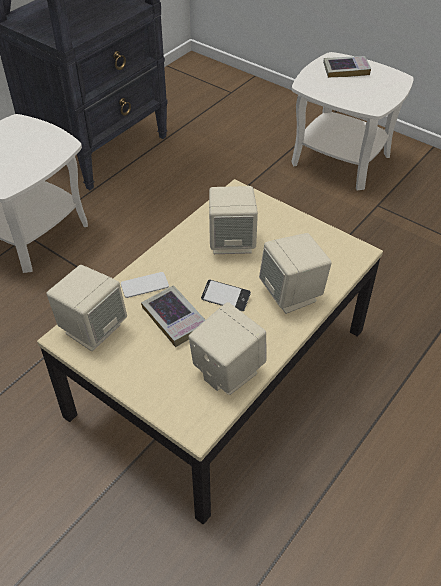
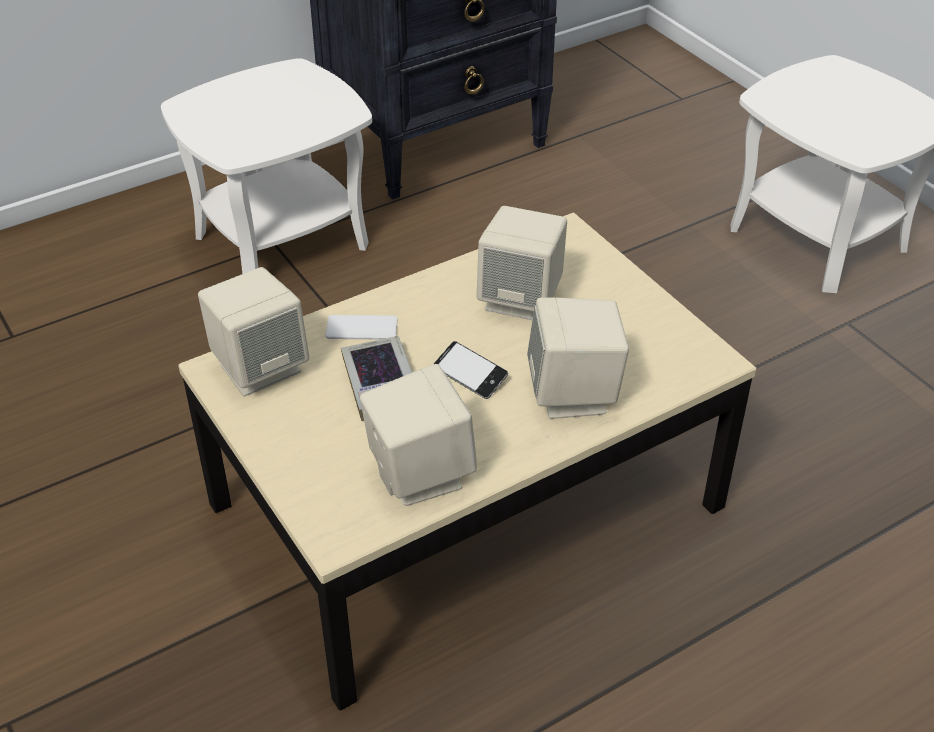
camera: 20 degrees right, 5 degrees down
book [323,56,371,78] -> none

